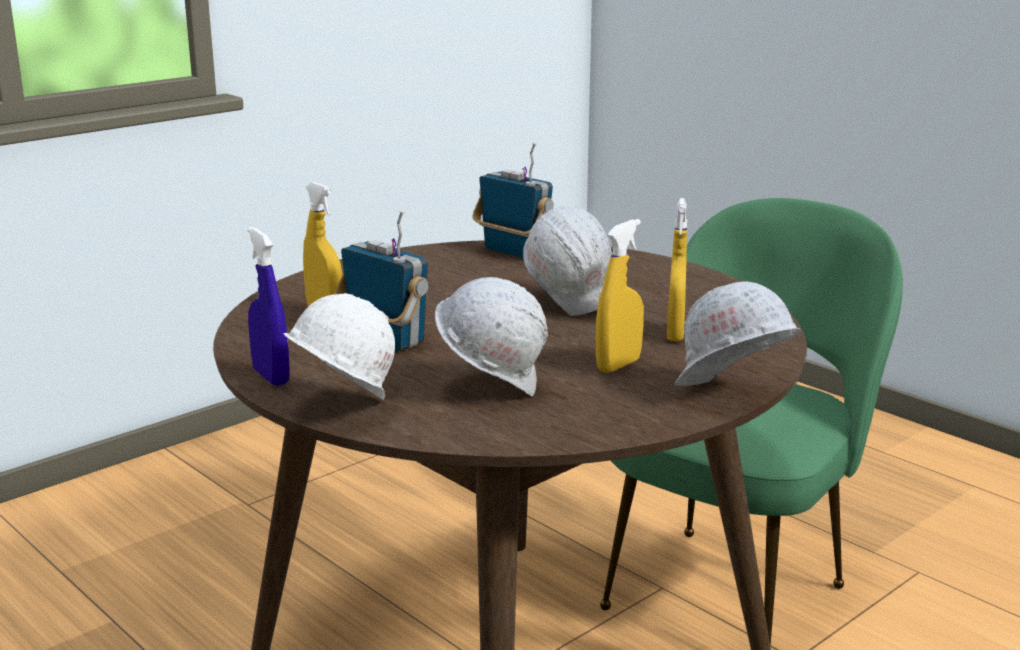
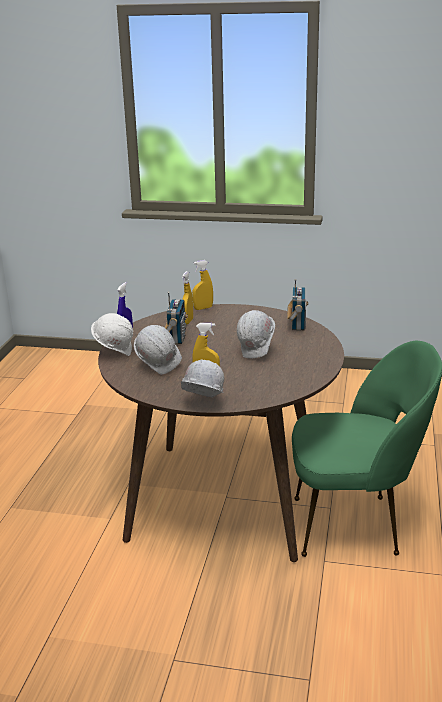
camera: 55 degrees right, 5 degrees up
yellow spray bottle [667,198,687,341] -> yellow spray bottle moved to [192,260,213,310]

